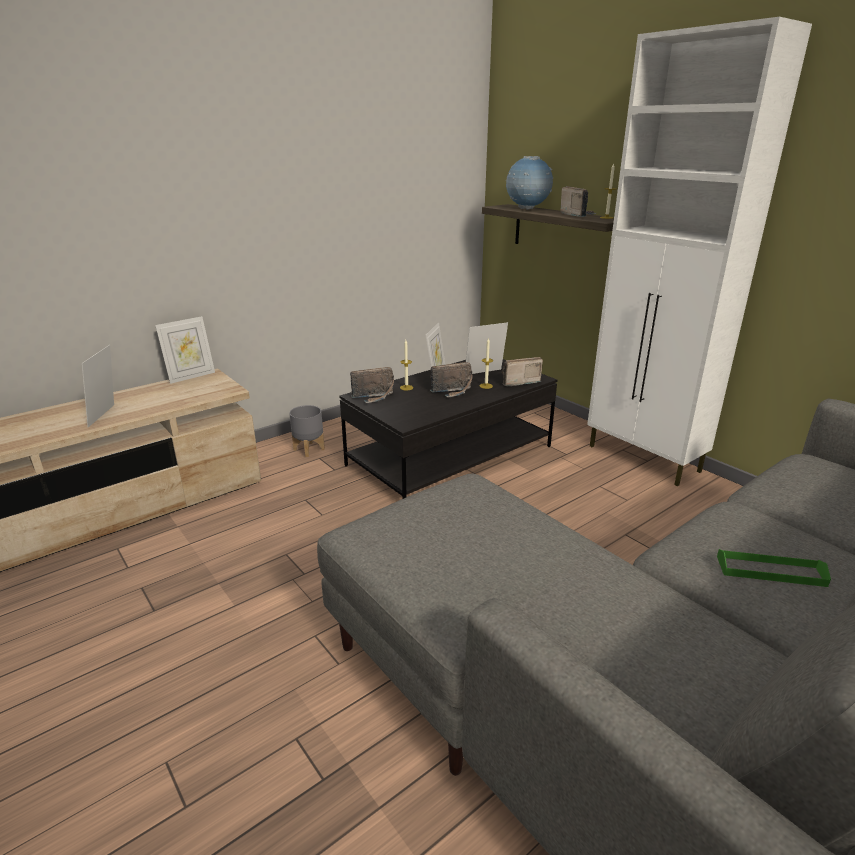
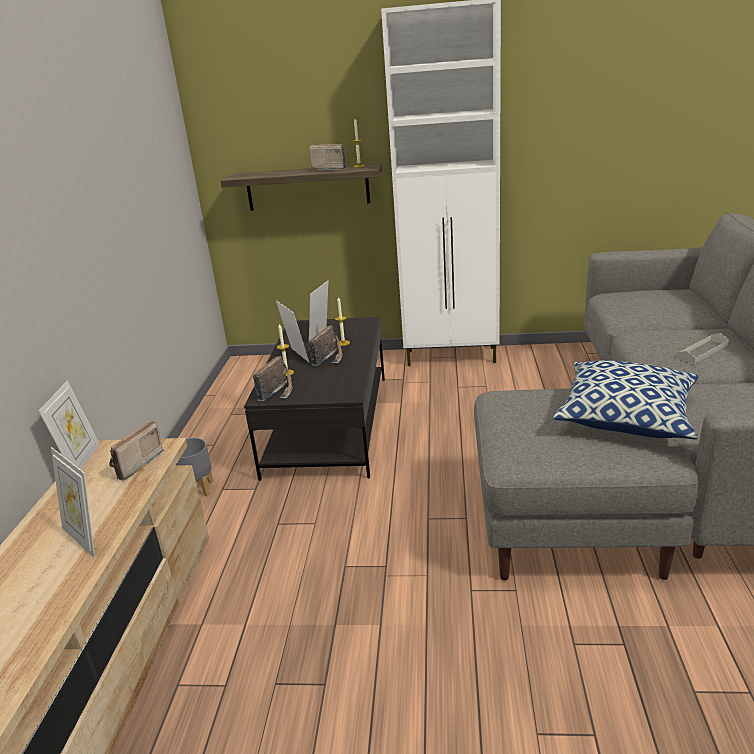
camera: 45 degrees left, 0 degrees up
radio [502,357,543,386] -> radio moved to [109,421,164,480]
globe [506,156,553,210] -> none
green tray [717,549,831,587] -> grey tray [677,333,729,364]
none -> pillow [553,360,699,439]

